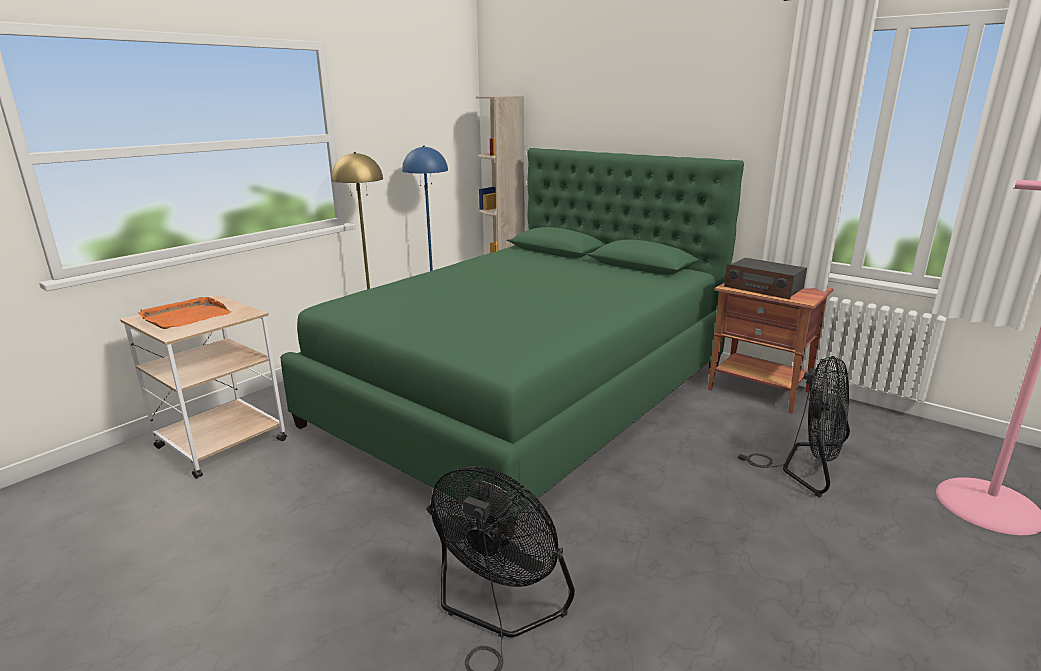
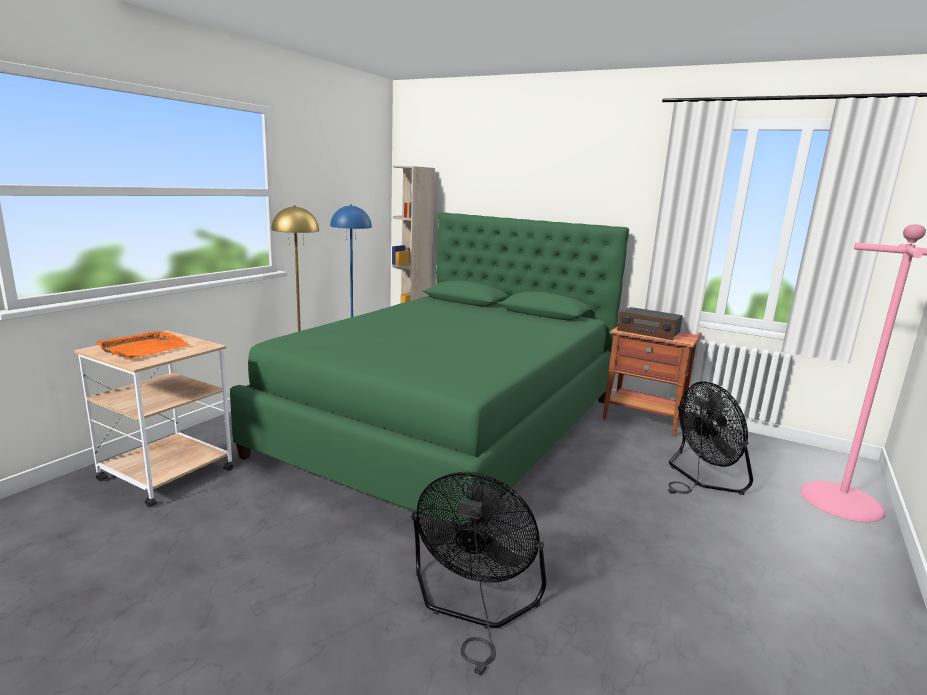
camera: 10 degrees left, 5 degrees down
black fan [738,356,850,498] -> black fan turned 45 degrees counterclockwise [667,381,753,495]

